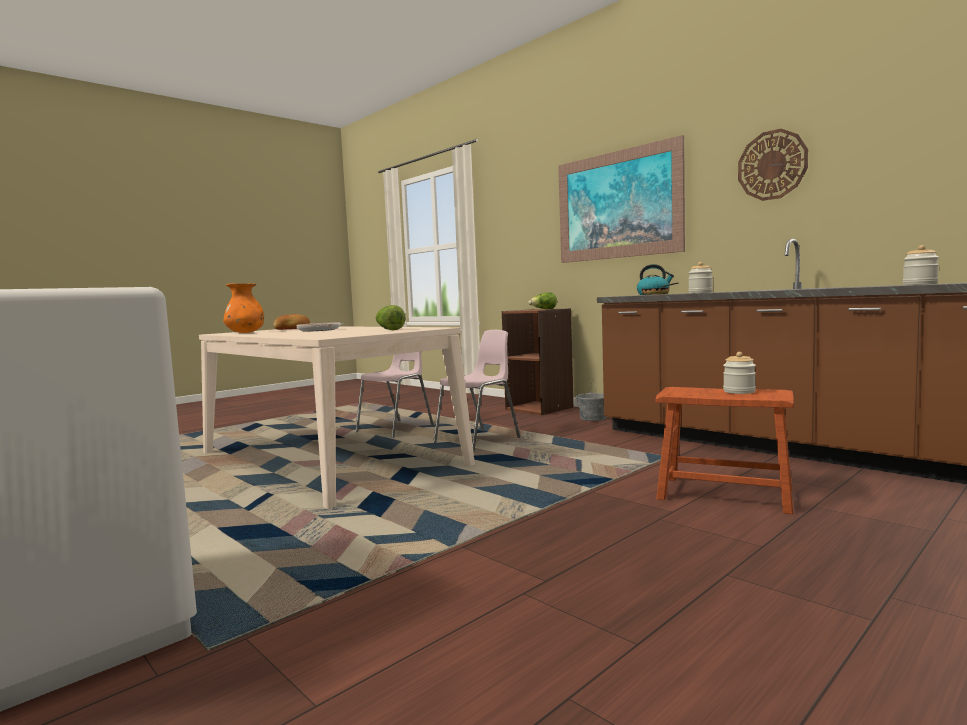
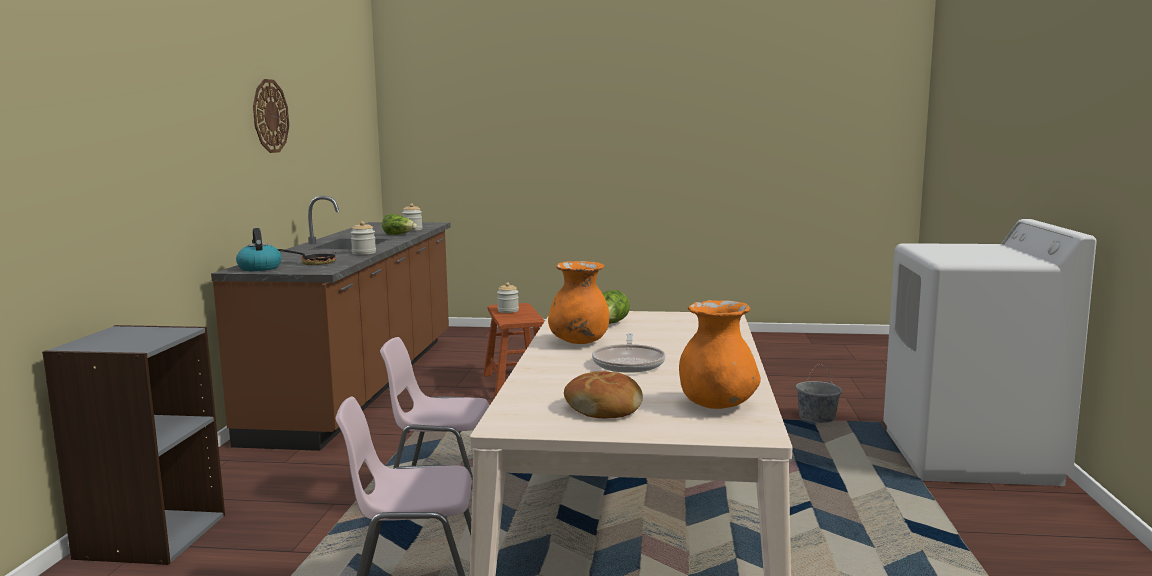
camera: 130 degrees left, 5 degrees up
brown bookcase [502,308,574,415] -> grey bookcase [42,325,225,565]
lettuce [528,292,557,309] -> lettuce moved to [382,214,417,235]
picture [558,135,685,263] -> none
grey bucket [576,378,607,421] -> grey bucket moved to [796,364,842,423]
none -> orange vase [548,261,609,344]

